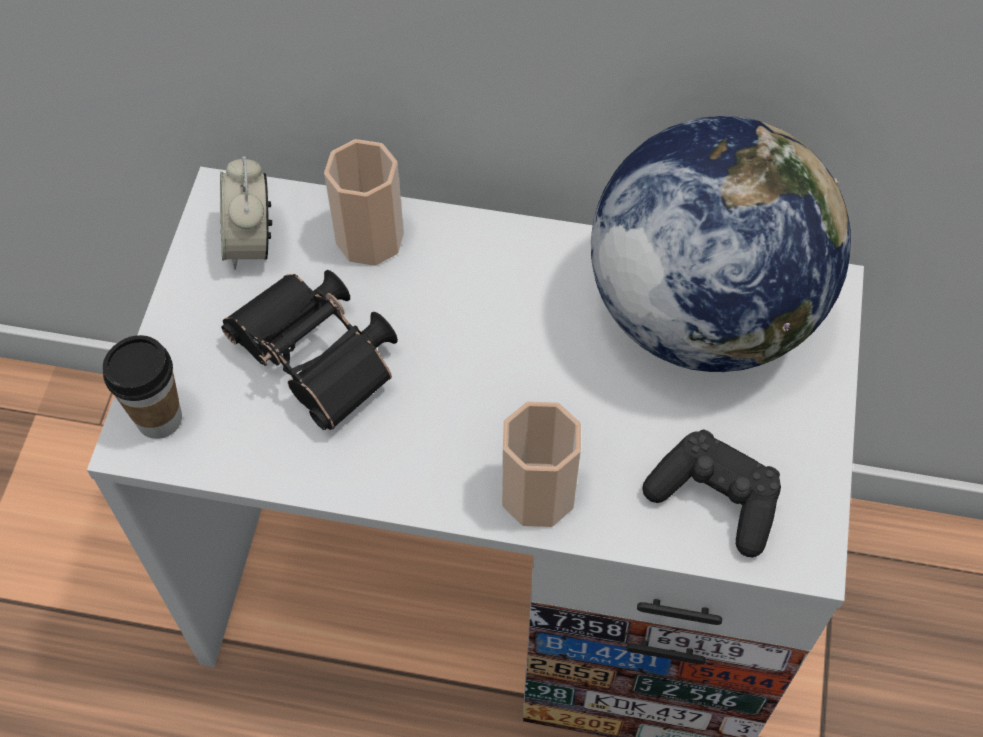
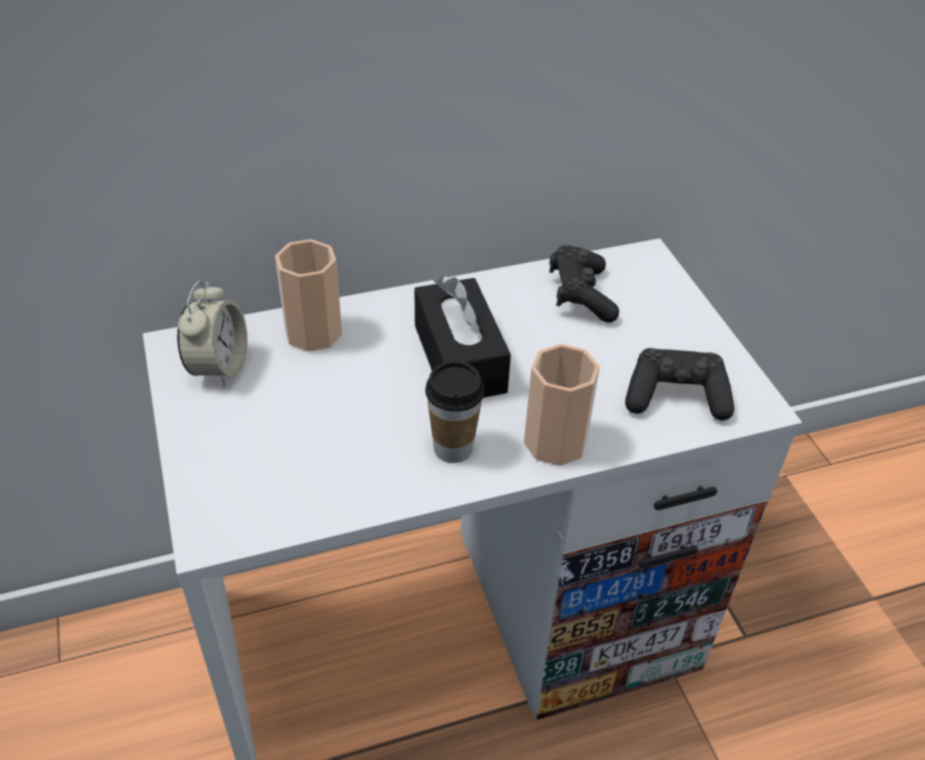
camera: 30 degrees left, 15 degrees down
cup [103,335,182,439] -> cup moved to [425,361,484,463]
alarm clock [220,156,272,270] -> alarm clock turned 135 degrees counterclockwise [177,280,247,387]
black binoculars [221,270,398,430] -> none
globe [591,116,851,372] -> black game controller [549,245,619,323]
none -> black tissue box [414,276,511,398]

